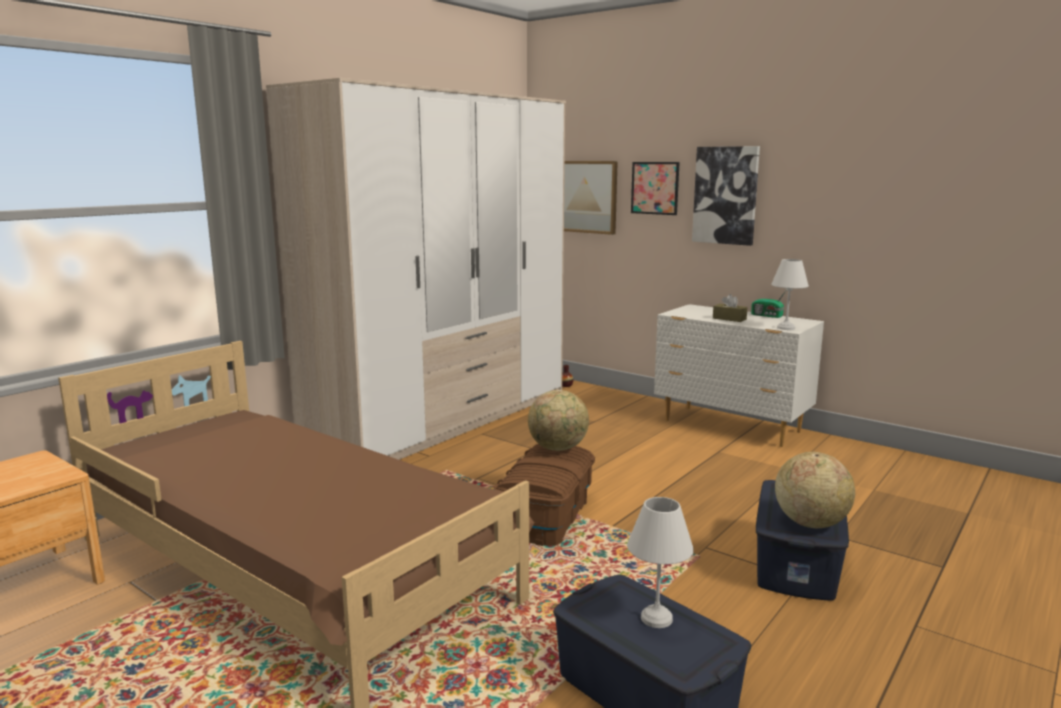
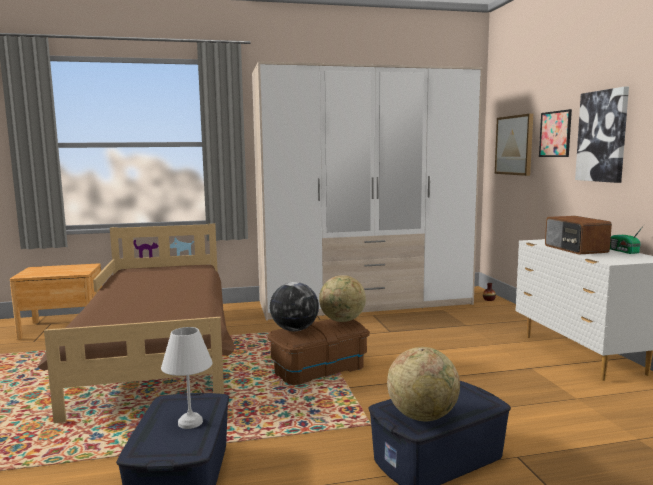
camera: 40 degrees right, 5 degrees down
brown tissue box [713,294,748,322] -> radio [545,216,612,254]
white table lamp [771,259,809,330] -> none
none -> globe [270,282,319,331]

